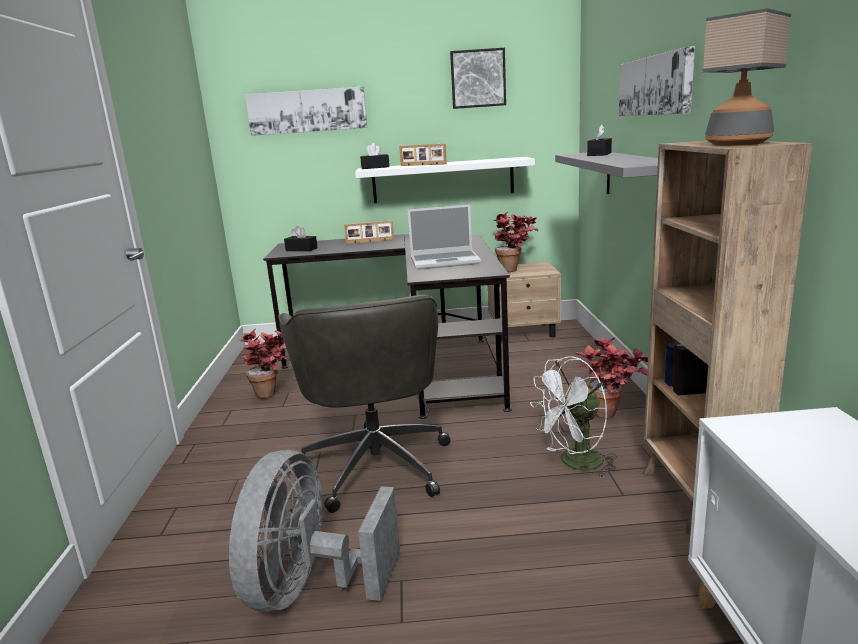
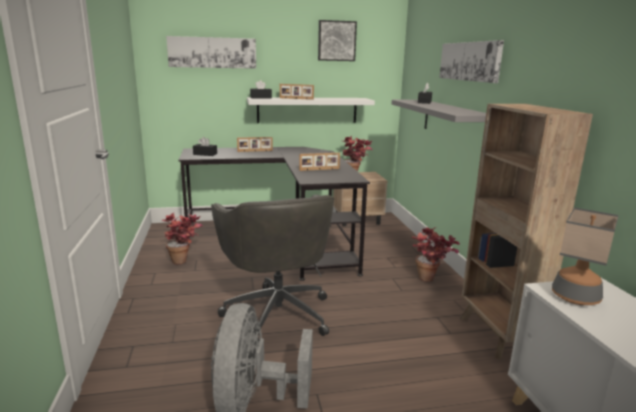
camera: 10 degrees left, 0 degrees up
laptop [408,204,481,270] -> picture frame [299,153,340,171]
white fan [530,356,617,477] -> none
table lamp [703,8,791,146] -> table lamp moved to [552,207,619,305]

